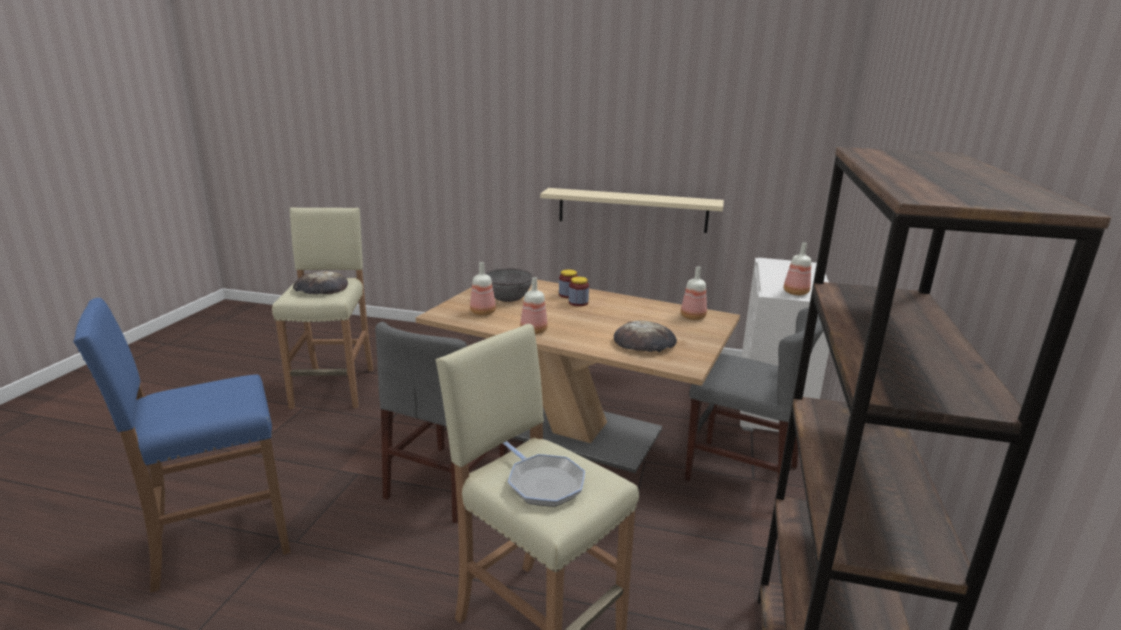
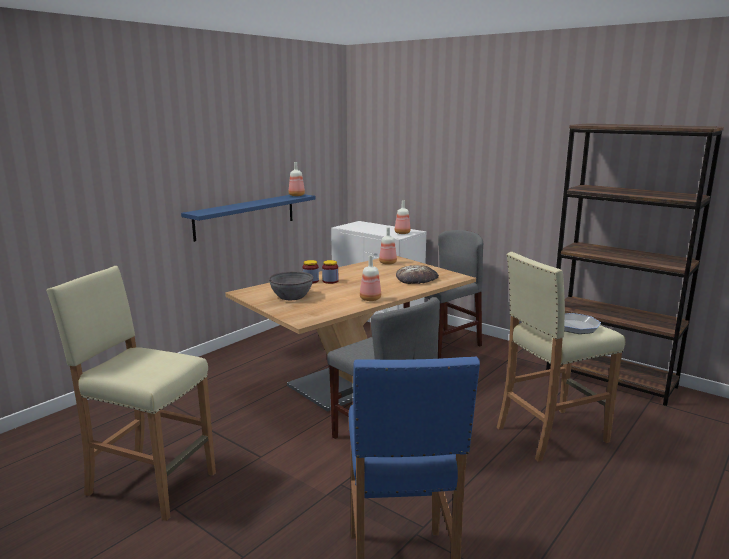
camera: 65 degrees left, 5 degrees down
bread [293,271,348,294] -> none
bottle [470,262,496,316] -> bottle moved to [289,162,305,196]
beige shelf [540,188,724,233] -> blue shelf [181,194,316,242]

